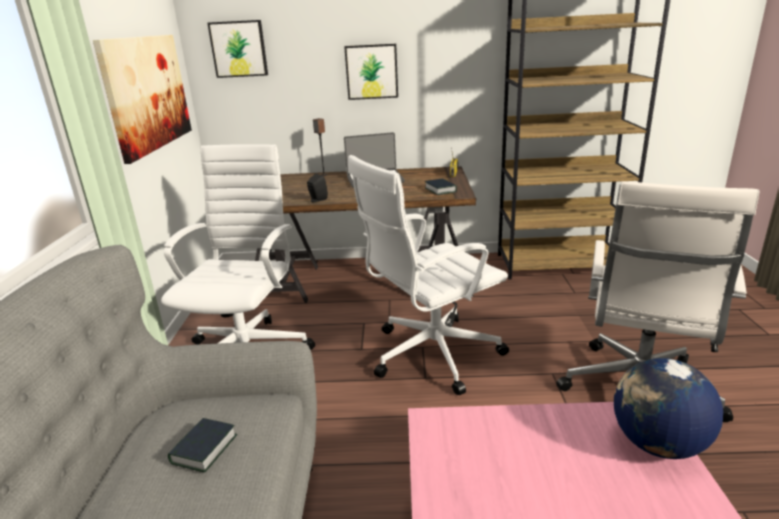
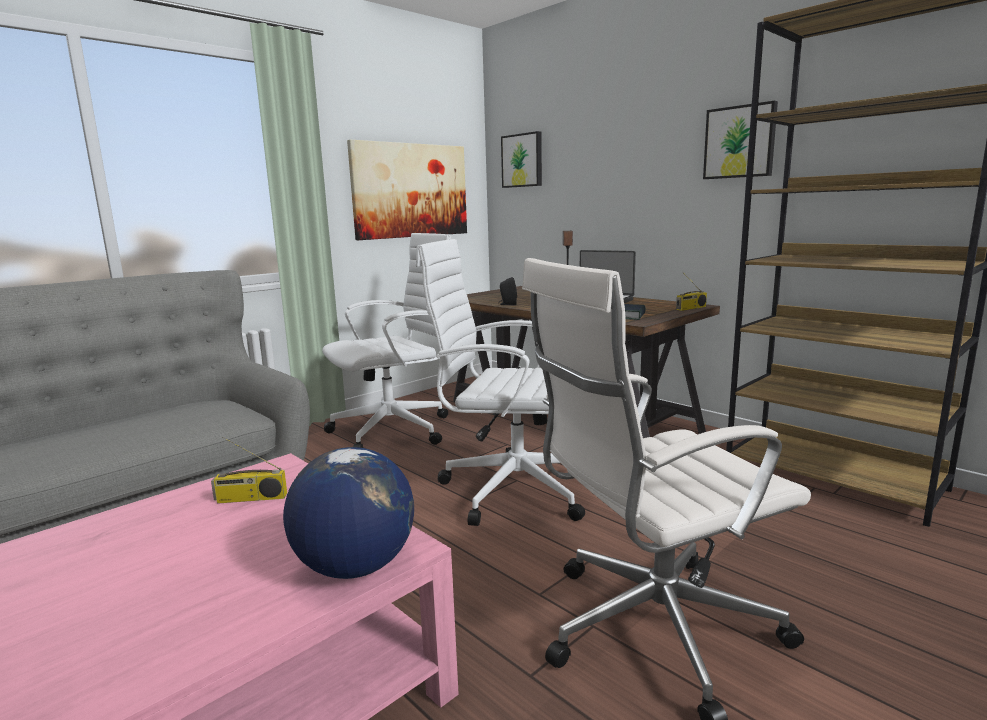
camera: 45 degrees right, 10 degrees down
book [168,418,238,472] -> none
picture [344,44,398,100] -> picture moved to [703,101,778,179]
none -> radio [211,437,287,503]

